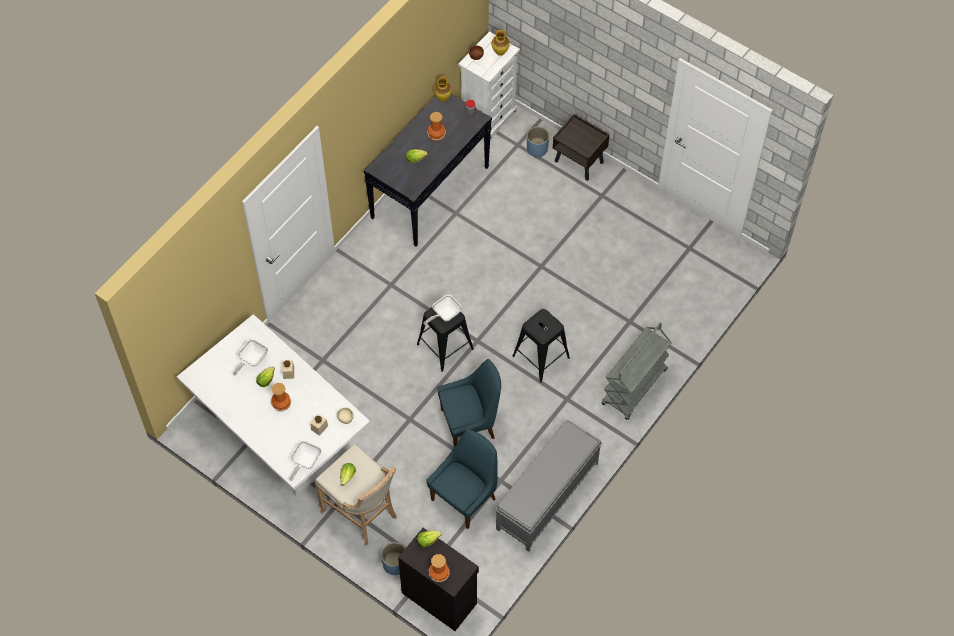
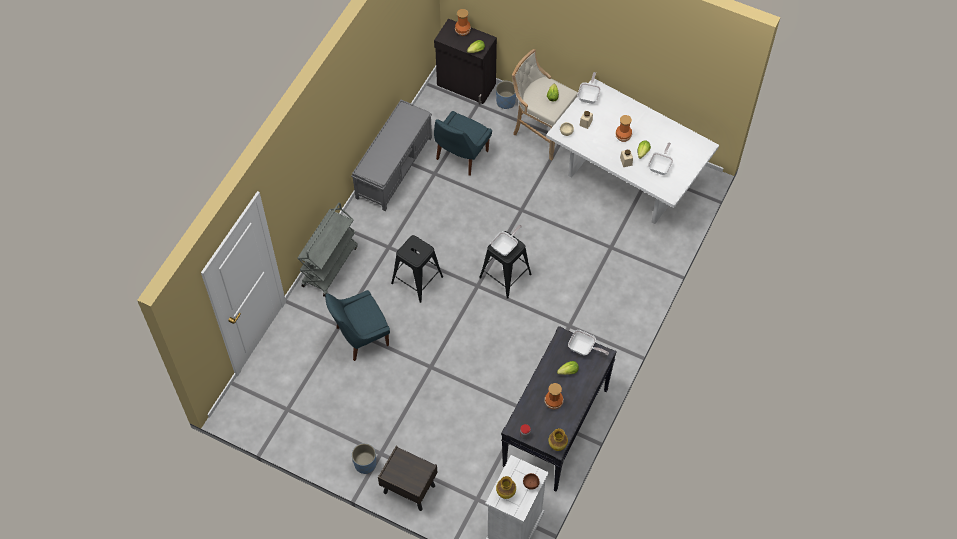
camera: 170 degrees right, 0 degrees up
blue chair [438,359,501,447] -> blue chair moved to [325,290,390,361]
blue planter [527,126,549,158] -> blue planter moved to [352,443,376,474]
none -> frying pan [568,330,609,356]

